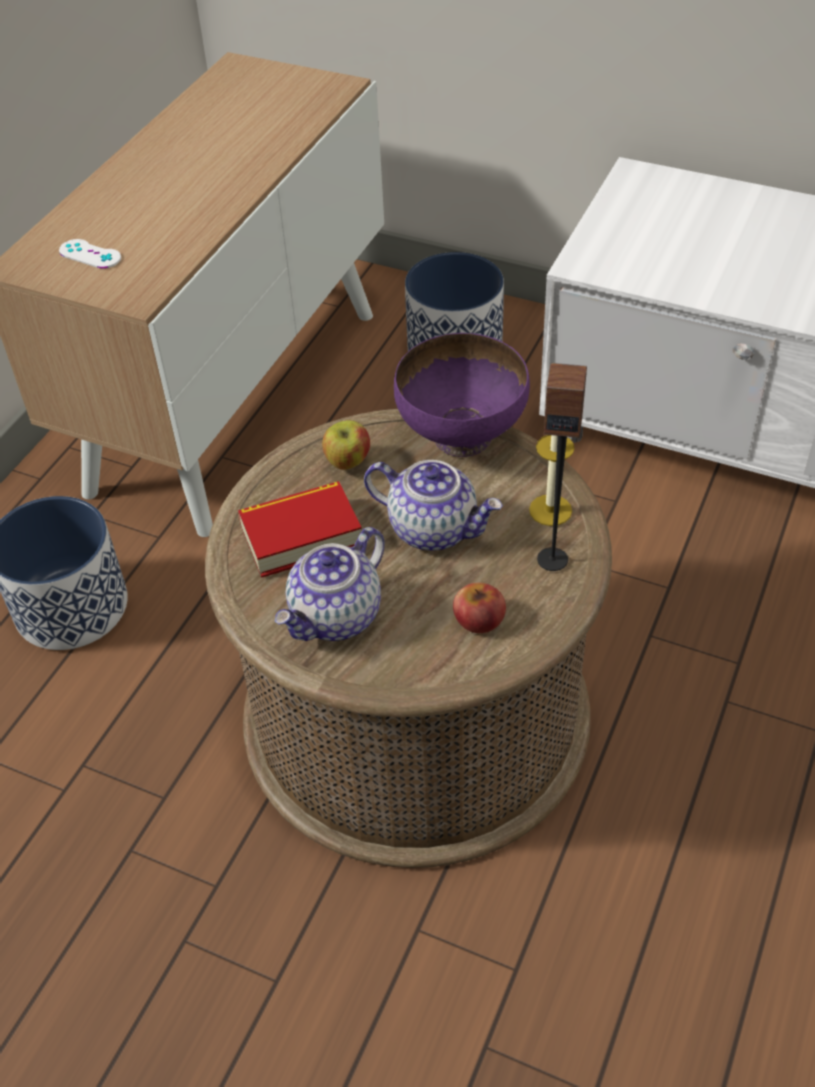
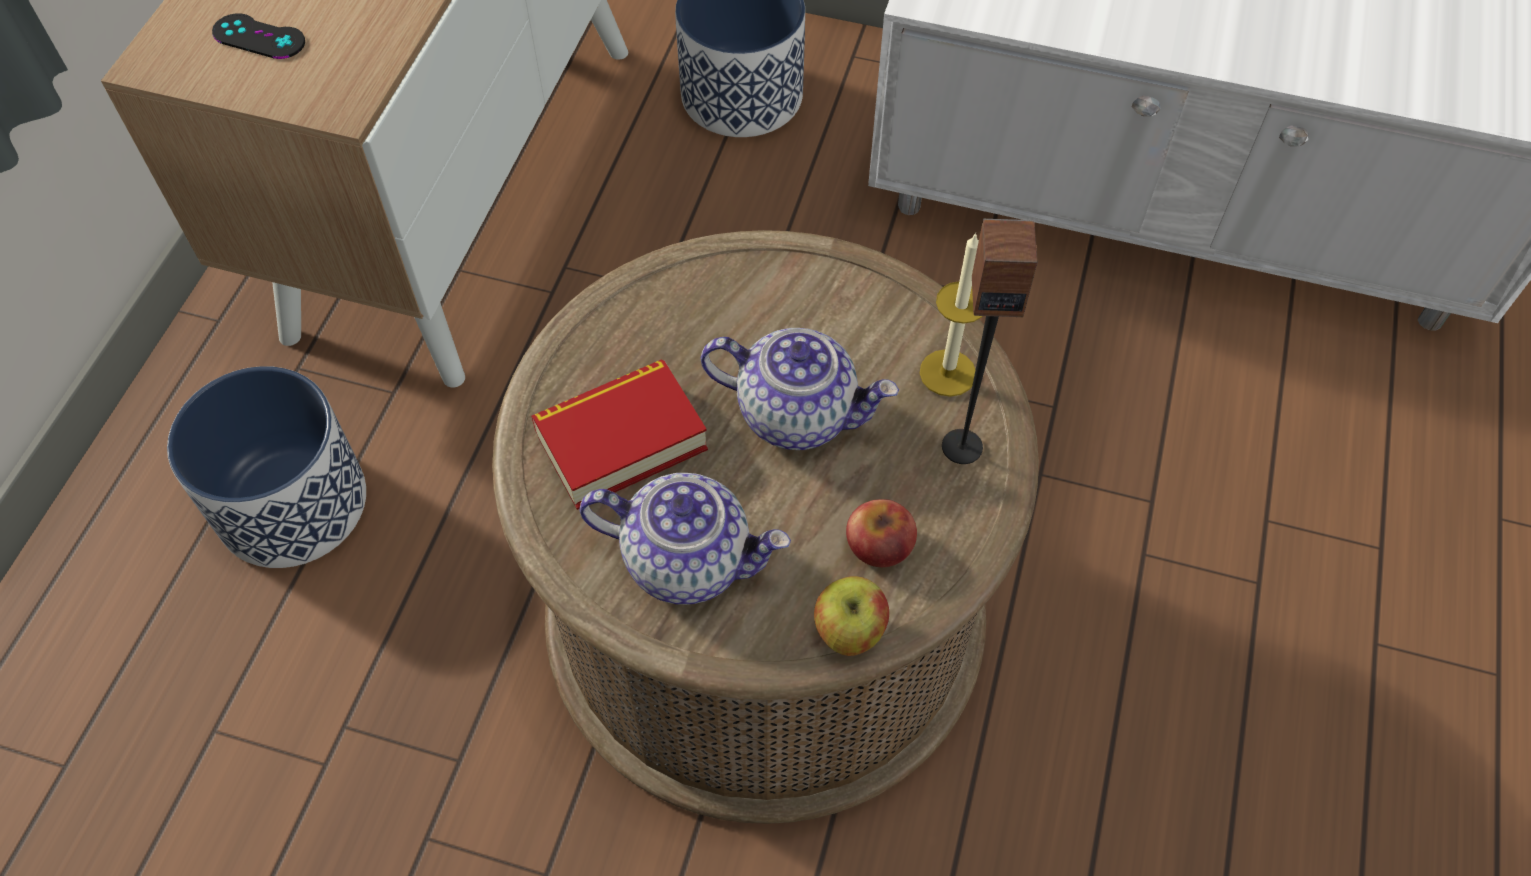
camera: 10 degrees left, 10 degrees up
white game controller [59,239,121,268] -> black game controller [212,13,305,59]
teapot [275,527,385,641] -> teapot turned 105 degrees counterclockwise [579,473,791,605]
apple [322,420,370,470] -> apple moved to [814,576,889,656]
purple bowl [394,333,530,457] -> none

